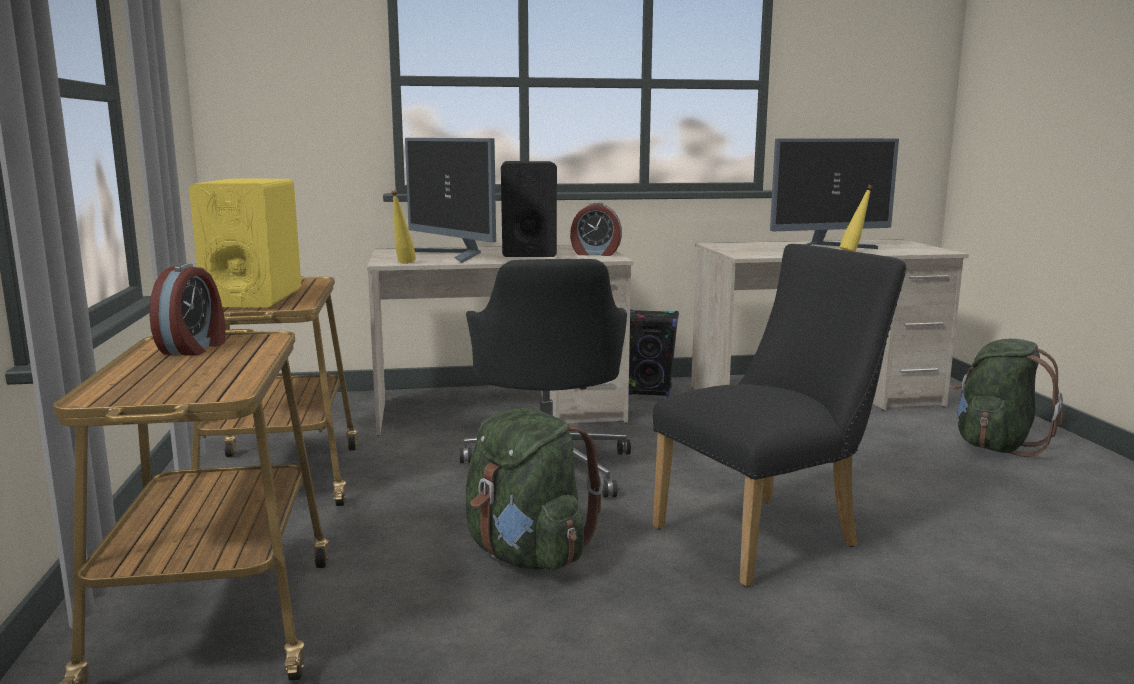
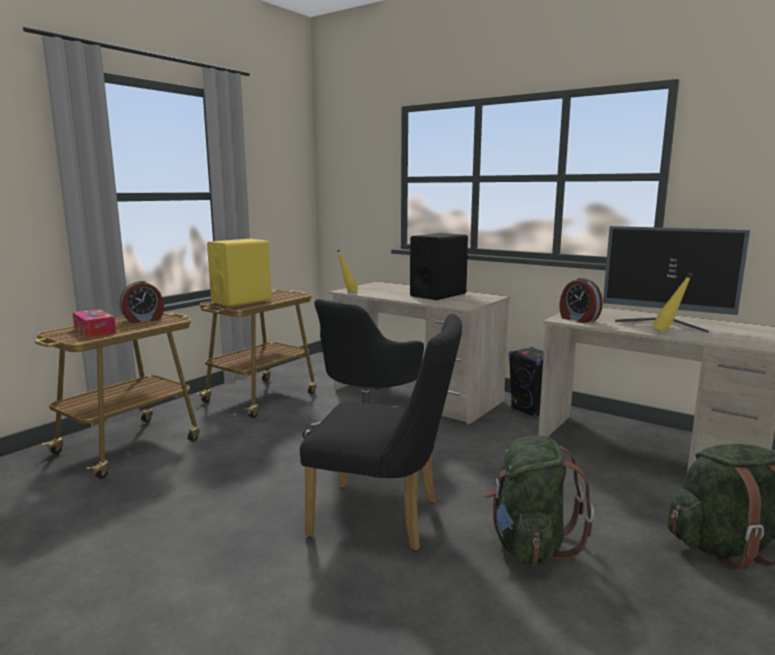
camera: 45 degrees right, 0 degrees up
monitor [405,138,496,263] -> none
green backpack [466,407,604,570] -> green backpack moved to [484,436,594,565]
alarm clock [570,202,622,256] -> alarm clock moved to [560,278,603,323]
none -> tissue box [72,309,116,338]

